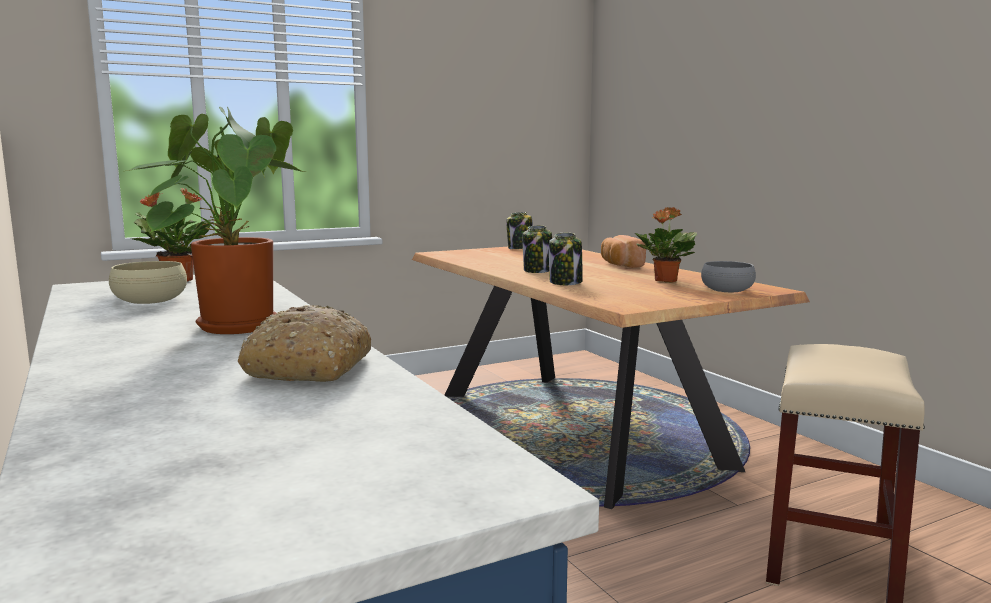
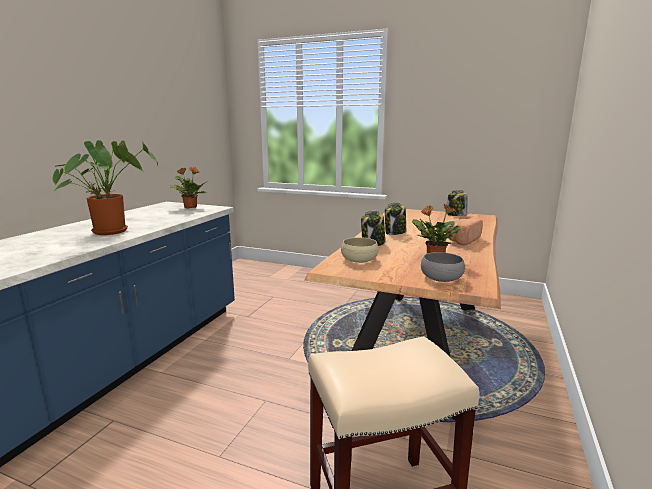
camera: 50 degrees right, 5 degrees up
beige bowl [109,261,187,304] -> beige bowl moved to [341,237,378,263]
bread [238,305,371,382] -> none

